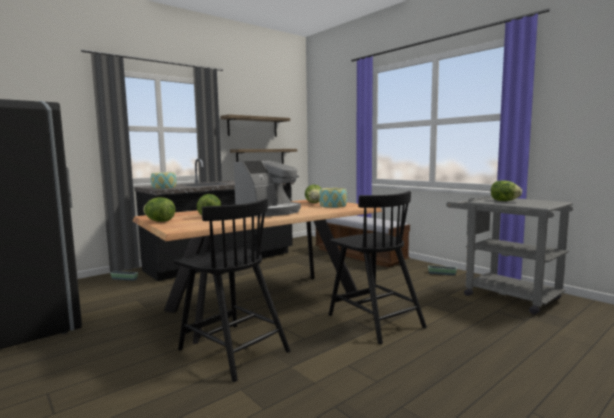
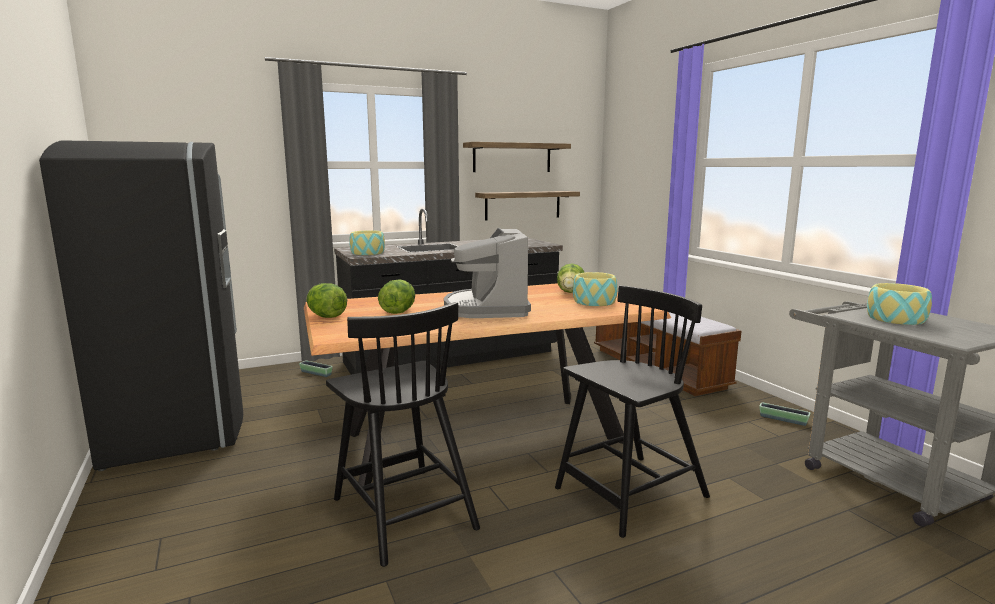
camera: 15 degrees right, 5 degrees up
coffee machine [234,161,301,216] -> coffee machine turned 120 degrees clockwise [444,228,531,318]
black chair [329,191,427,344] -> black chair turned 105 degrees counterclockwise [555,285,710,538]
lettuce [491,180,522,201] -> bowl [867,283,932,325]

